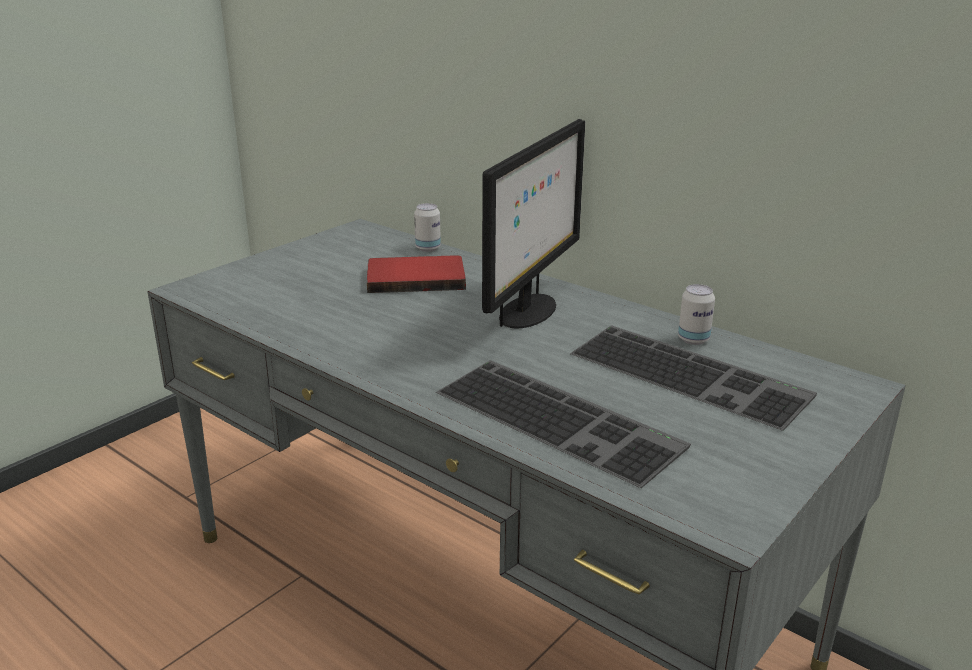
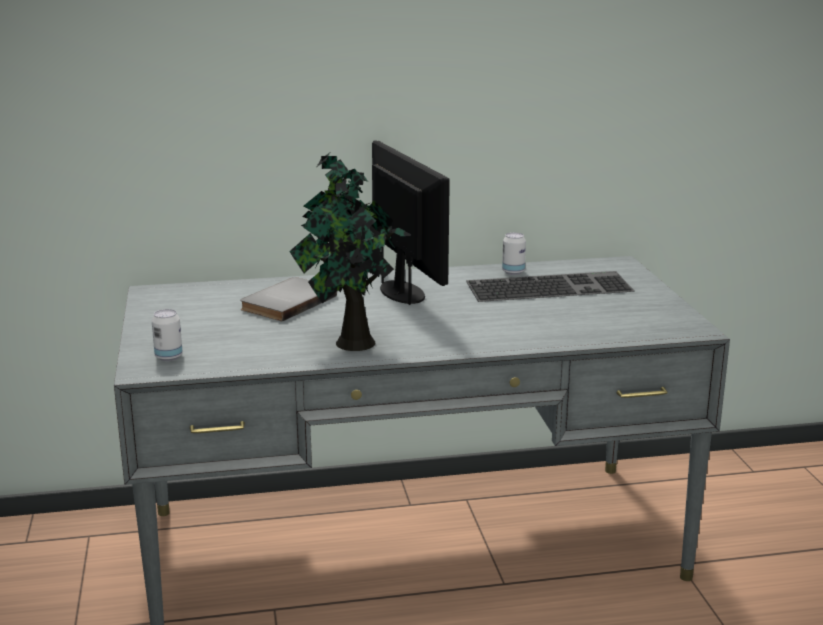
camera: 50 degrees left, 5 degrees down
red book [367,255,466,293] -> grey book [240,277,337,322]
can [414,203,441,252] -> can moved to [152,309,183,361]
keyboard [436,360,691,488] -> none
none -> potted plant [289,153,411,351]

